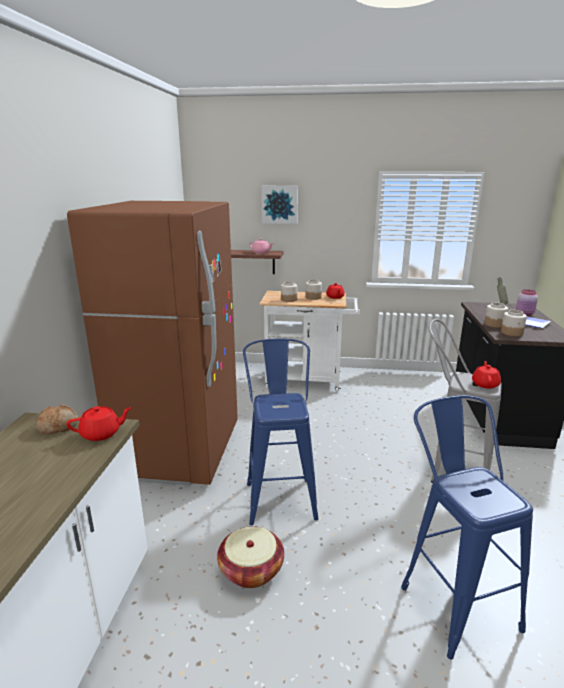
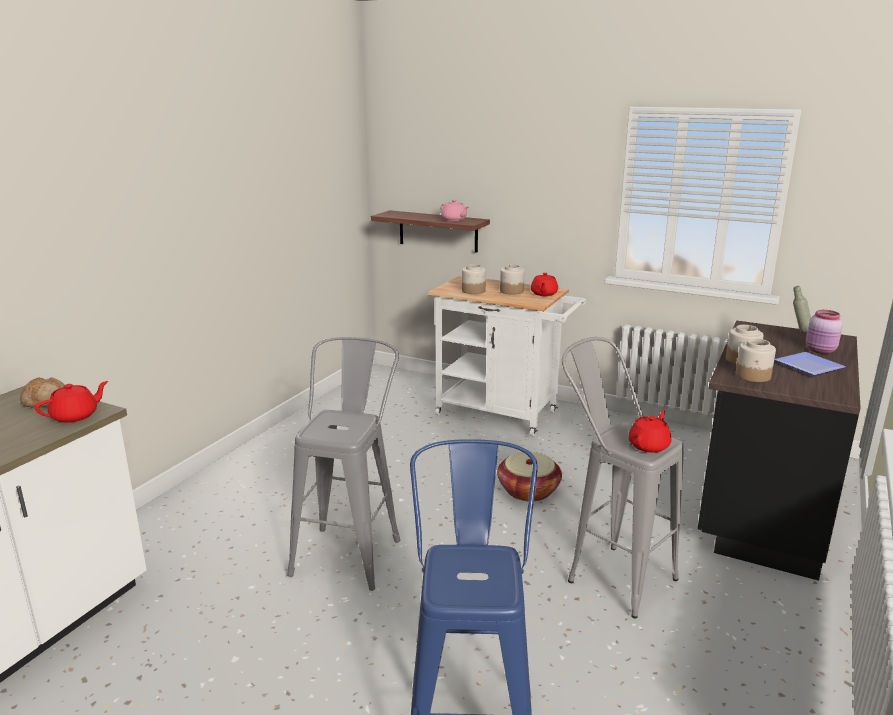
camera: 20 degrees right, 0 degrees up
red teapot [66,406,132,441] -> red teapot turned 45 degrees counterclockwise [35,381,108,423]
brown fridge [67,201,238,485] -> none
basket [217,526,284,588] -> basket moved to [497,452,562,502]
blue stool [243,339,319,525] -> grey stool [287,337,400,591]
picture [261,186,298,224] -> none

